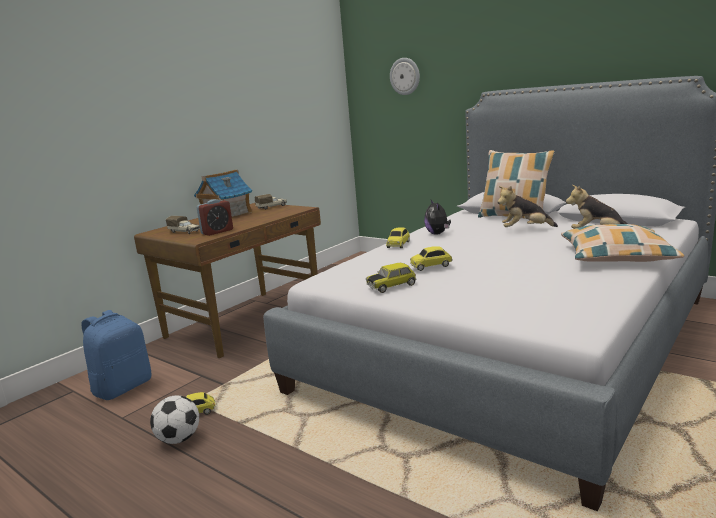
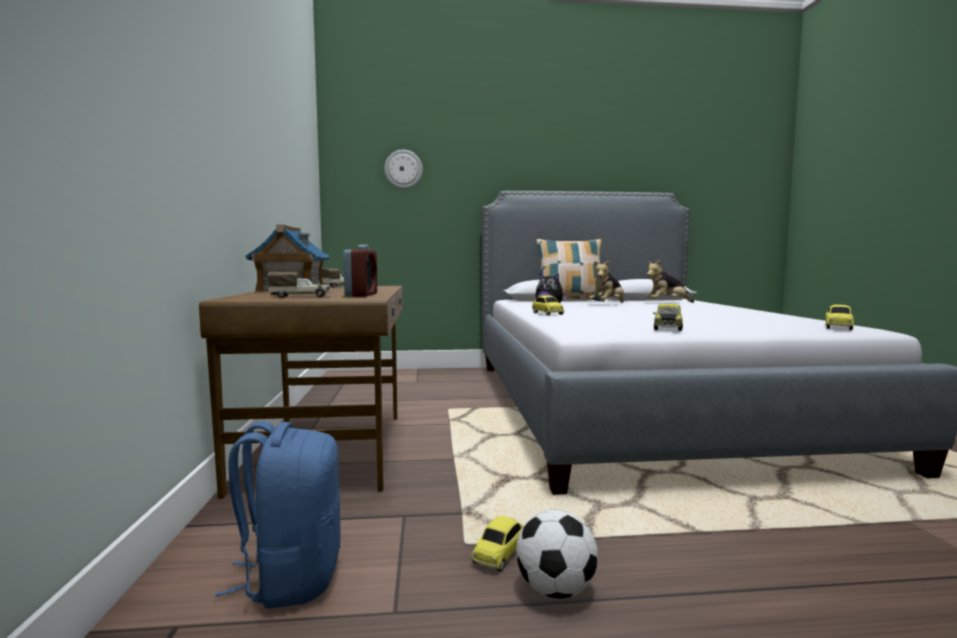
camera: 45 degrees left, 10 degrees down
toy car [410,246,453,271] -> toy car moved to [825,305,854,330]
pillow [561,224,684,262] -> none

